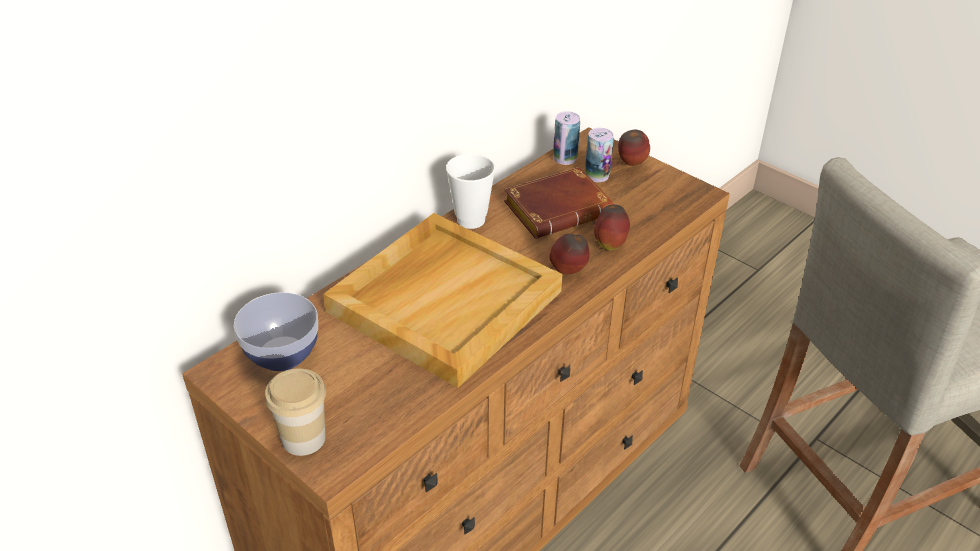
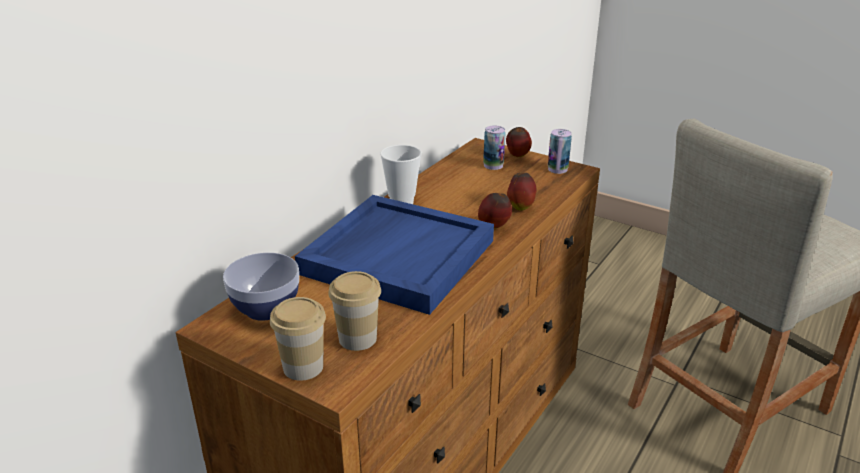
camera: 10 degrees left, 10 degrees down
beige tray [323,213,563,388] -> blue tray [295,195,494,315]
brown book [504,167,614,239] -> none
can [553,111,580,165] -> can moved to [548,129,572,174]
none -> cup [329,271,381,351]

